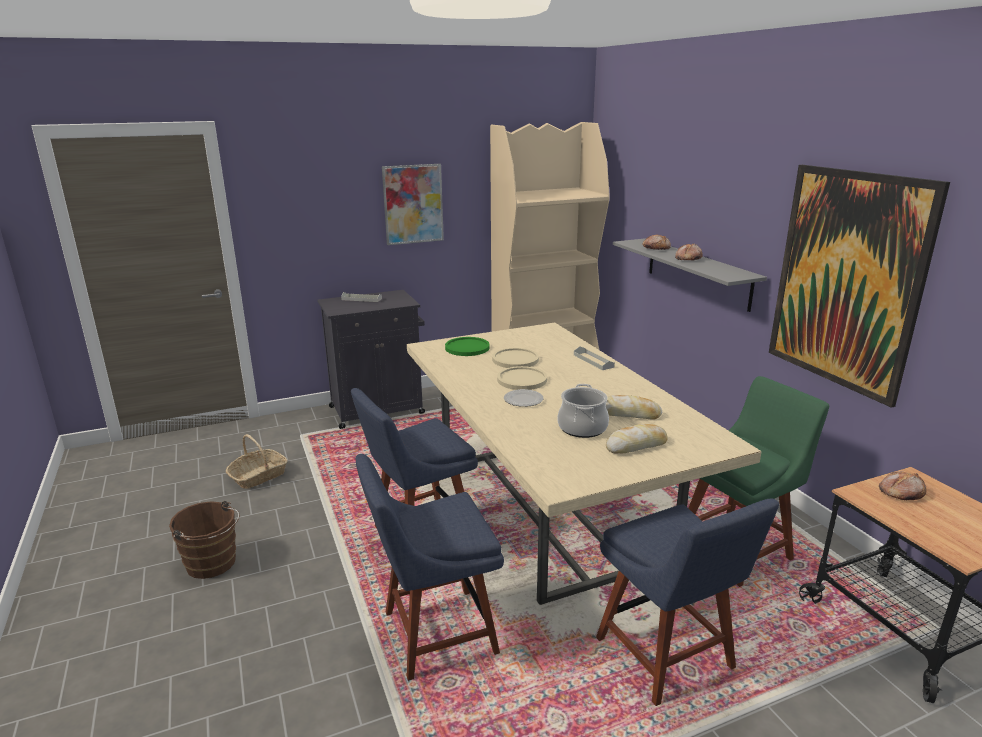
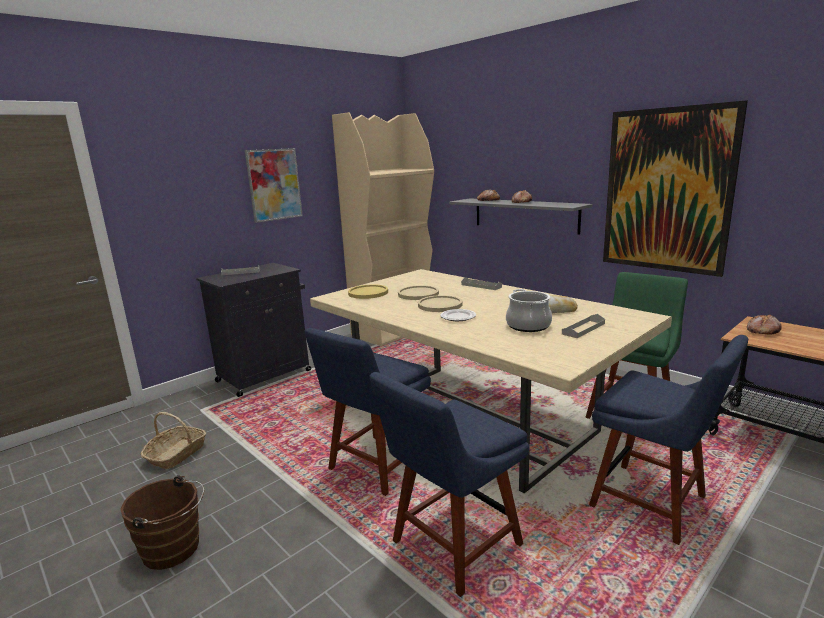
camera: 20 degrees left, 5 degrees down
green plate [445,337,490,356] -> yellow plate [348,284,388,299]
bread [606,424,668,454] -> grey tray [562,314,605,338]

